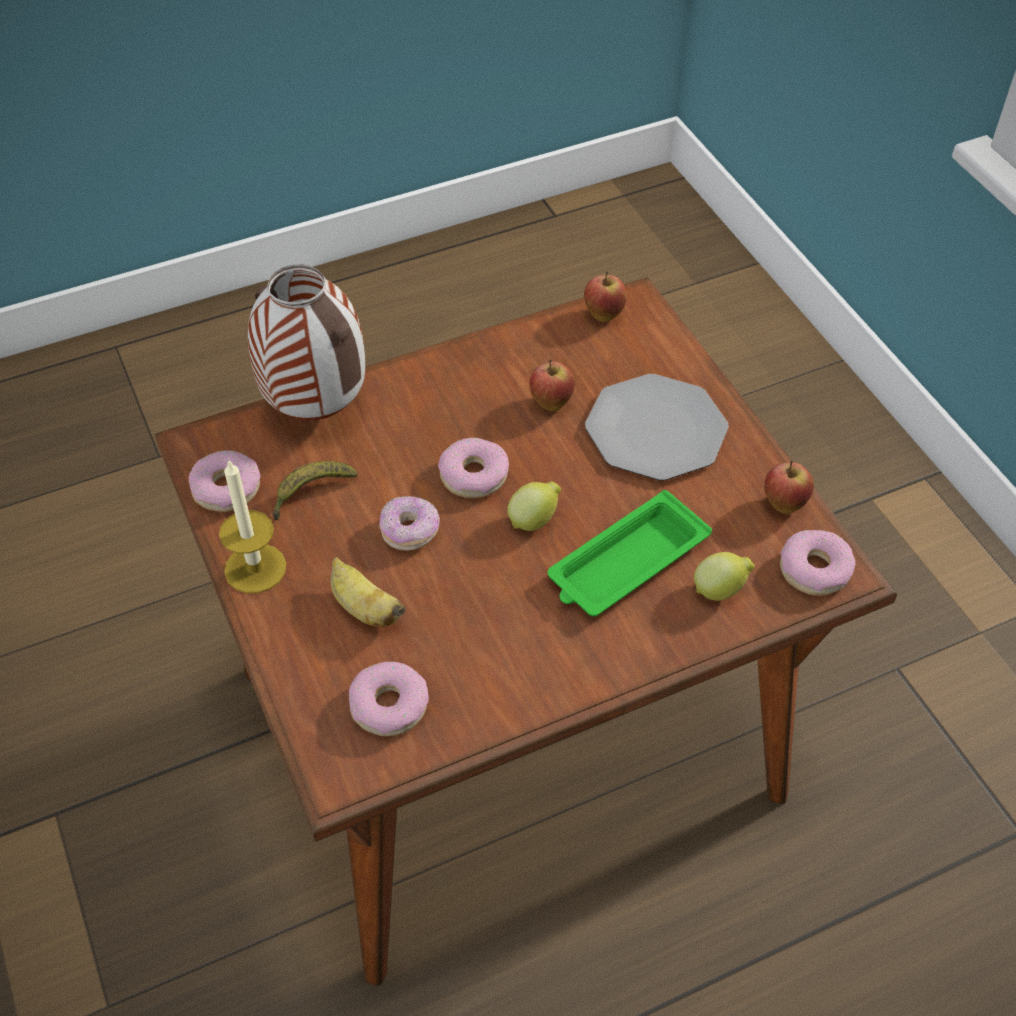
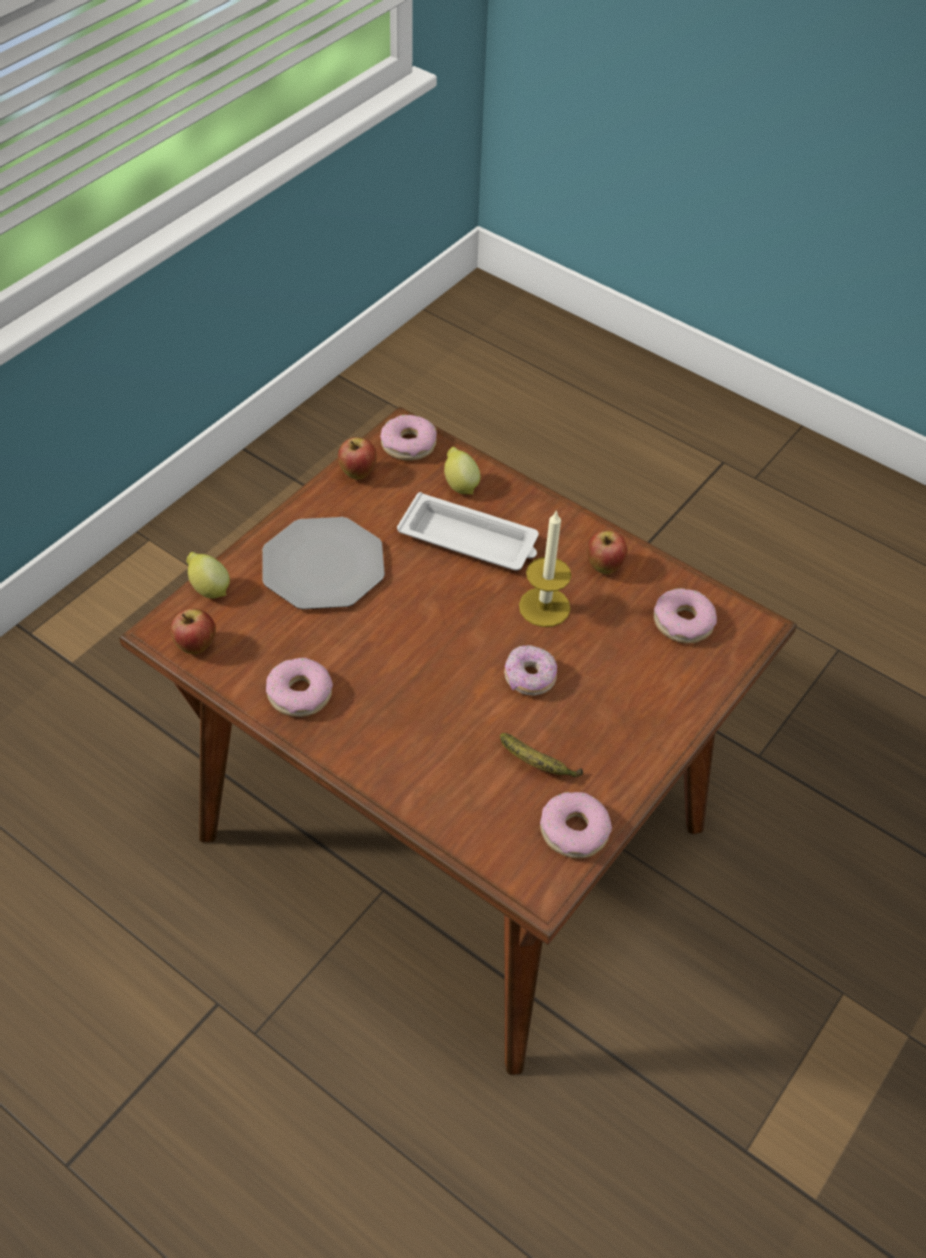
camera: 120 degrees left, 0 degrees up
candle [219,459,286,593] -> candle moved to [519,510,571,627]
vase [248,264,365,420] -> none
banana [330,557,406,627] -> none
donut [438,437,509,498] -> donut moved to [266,657,333,717]
lemon [507,482,561,531] -> lemon moved to [186,552,230,599]
apple [530,359,575,411] -> apple moved to [587,530,628,574]
green tray [548,490,712,616] -> white tray [397,492,539,571]

